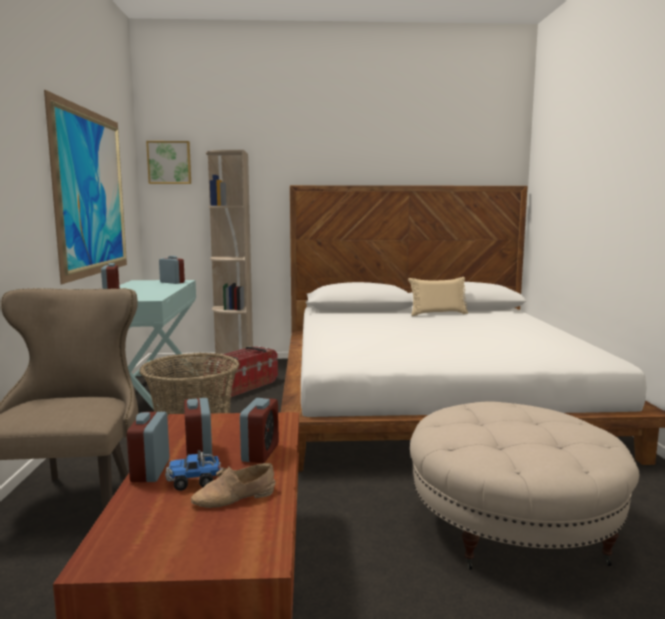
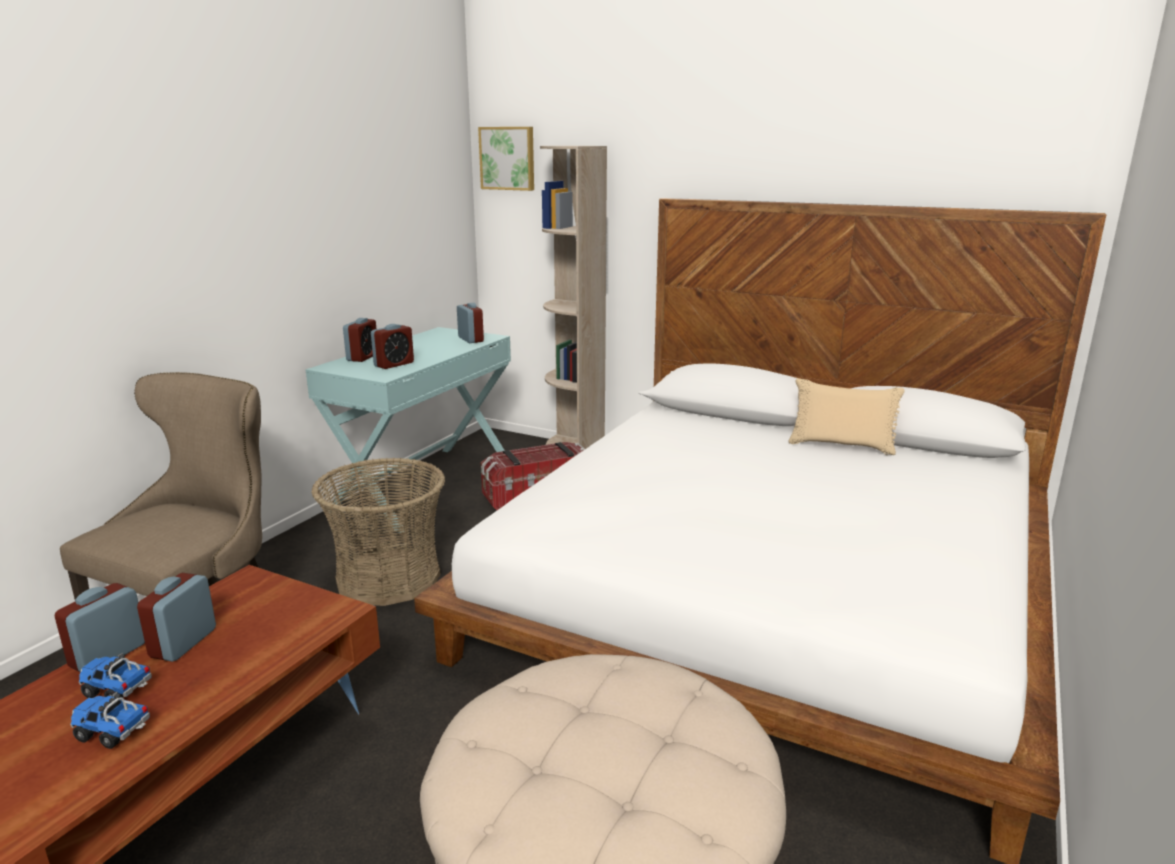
camera: 30 degrees right, 10 degrees up
picture [44,90,127,284] -> none
beige shoe [191,463,276,508] -> toy truck [70,692,150,749]
alarm clock [240,398,279,463] -> alarm clock moved to [371,324,414,369]

